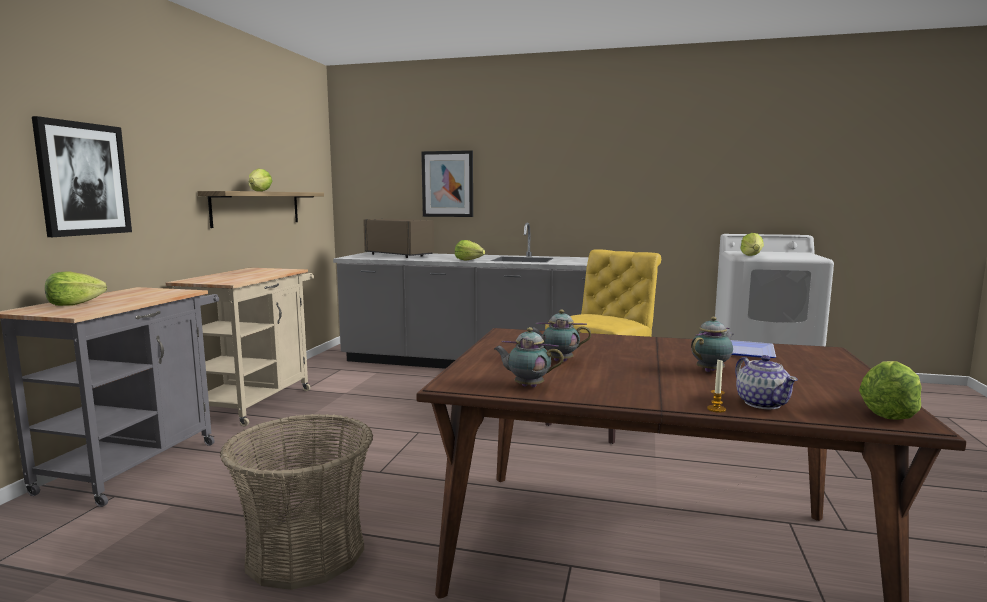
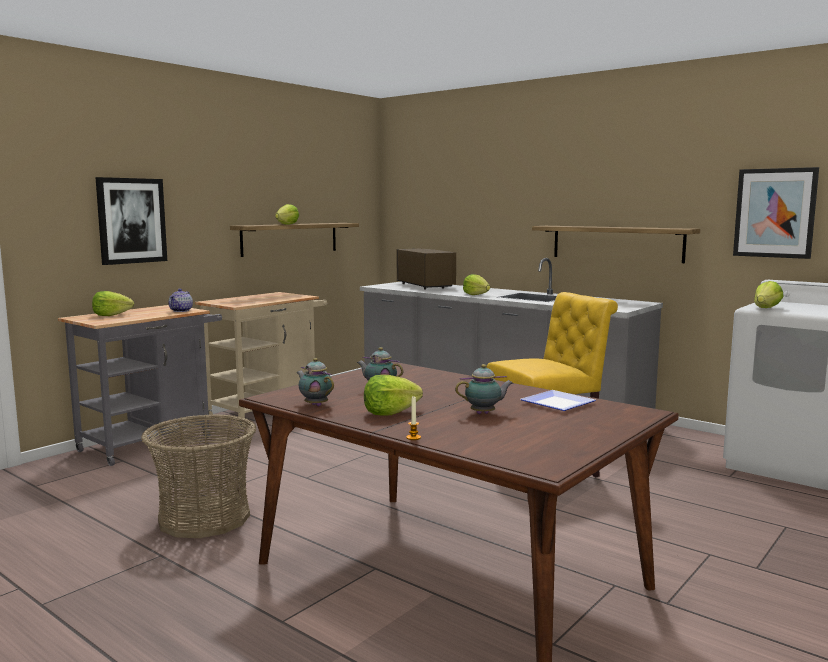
camera: 25 degrees right, 0 degrees up
picture [421,150,473,217] -> picture moved to [733,167,819,259]
teapot [735,355,798,409] -> teapot moved to [168,289,193,312]
lettuce [859,361,921,420] -> lettuce moved to [364,375,423,415]
none -> shelf [532,226,700,263]

